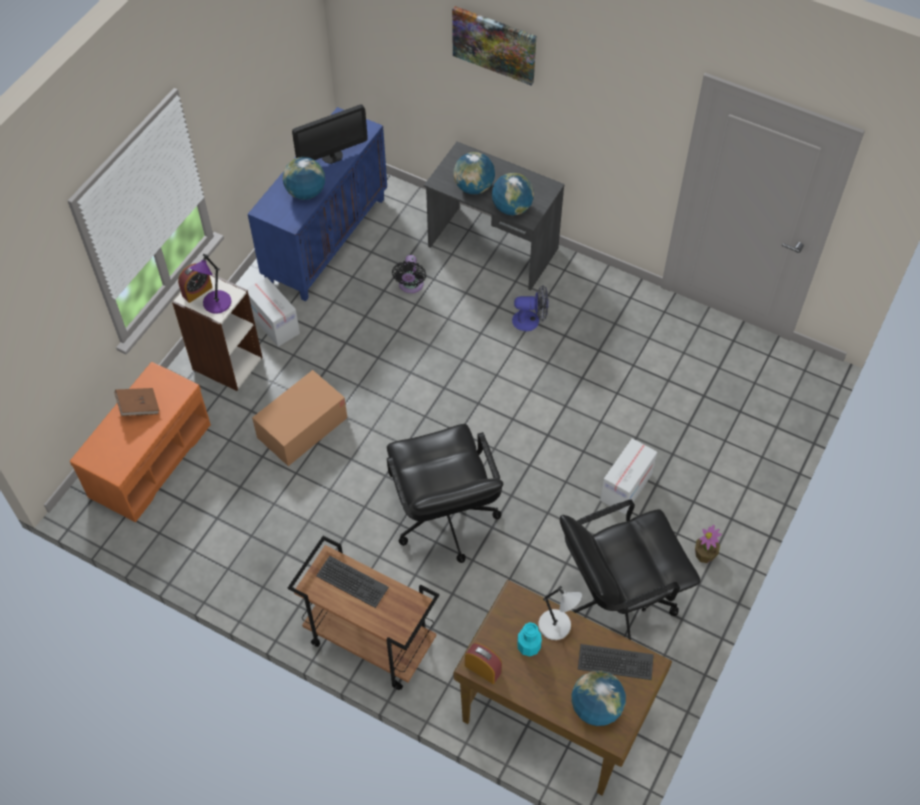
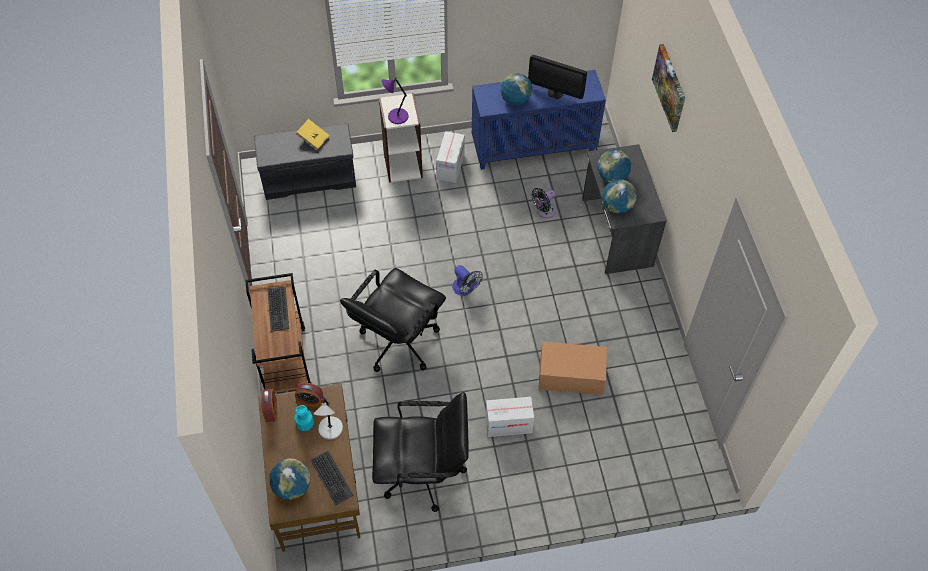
camera: 50 degrees right, 0 degrees up
orange bench [70,362,211,522] -> grey bench [254,123,356,200]
brown book [115,388,160,416] -> yellow book [296,119,330,150]
alarm clock [178,263,213,303] -> alarm clock moved to [295,383,324,408]
cardboard box [252,370,347,466] -> cardboard box moved to [538,342,607,395]
fan [512,285,549,331] -> fan moved to [452,265,483,296]
black office chair [560,500,700,640] -> black office chair turned 150 degrees clockwise [372,392,469,512]
potted plant [695,525,722,563] -> none

